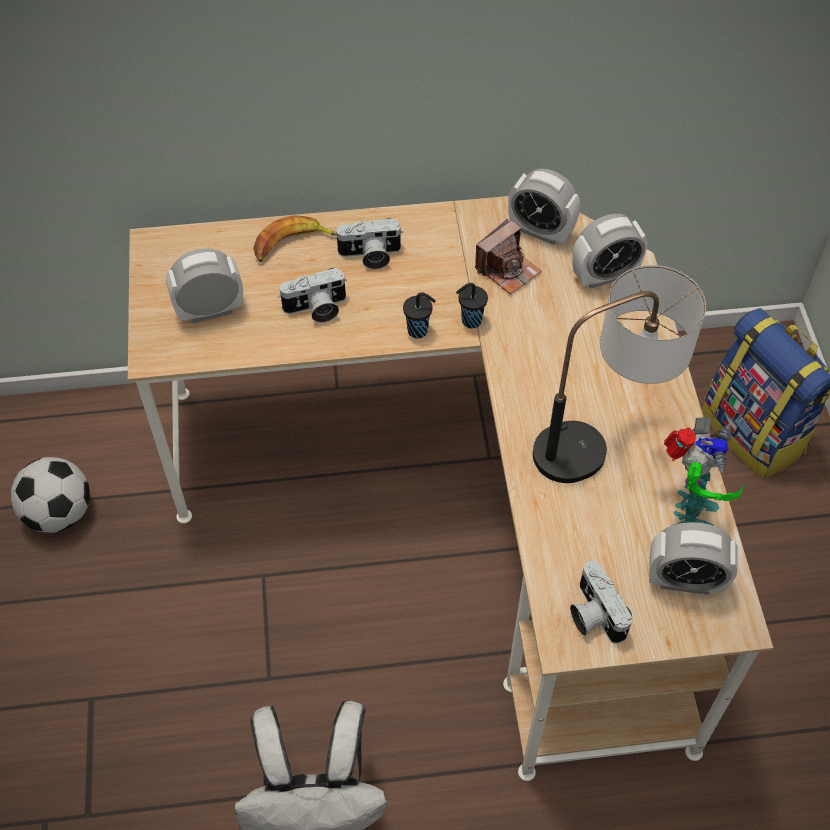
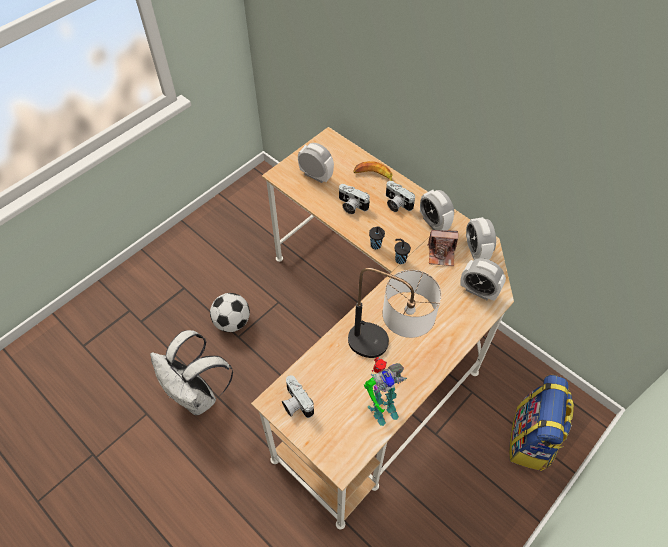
camera: 50 degrees right, 0 degrees up
football [10,457,90,533] -> football moved to [210,293,250,332]
camera [570,561,632,644] -> camera turned 60 degrees counterclockwise [282,375,314,418]
alarm clock [649,522,738,595] -> alarm clock moved to [420,190,454,231]

